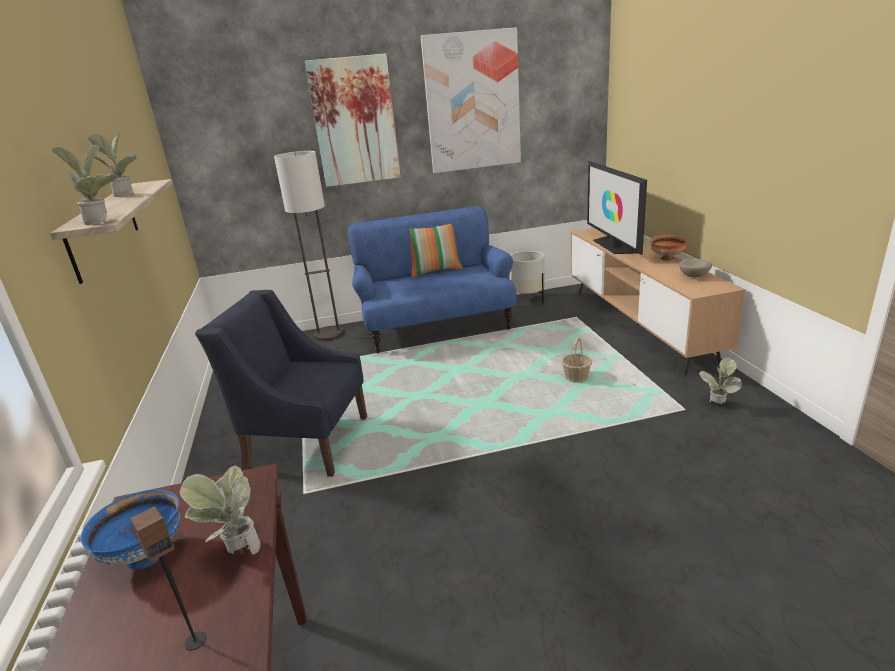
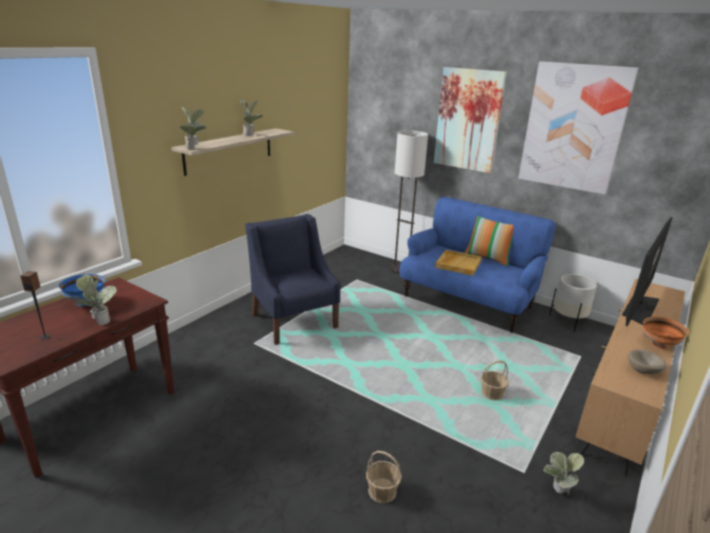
camera: 45 degrees right, 0 degrees up
none -> basket [366,451,402,503]
none -> beige tray [435,250,482,276]

